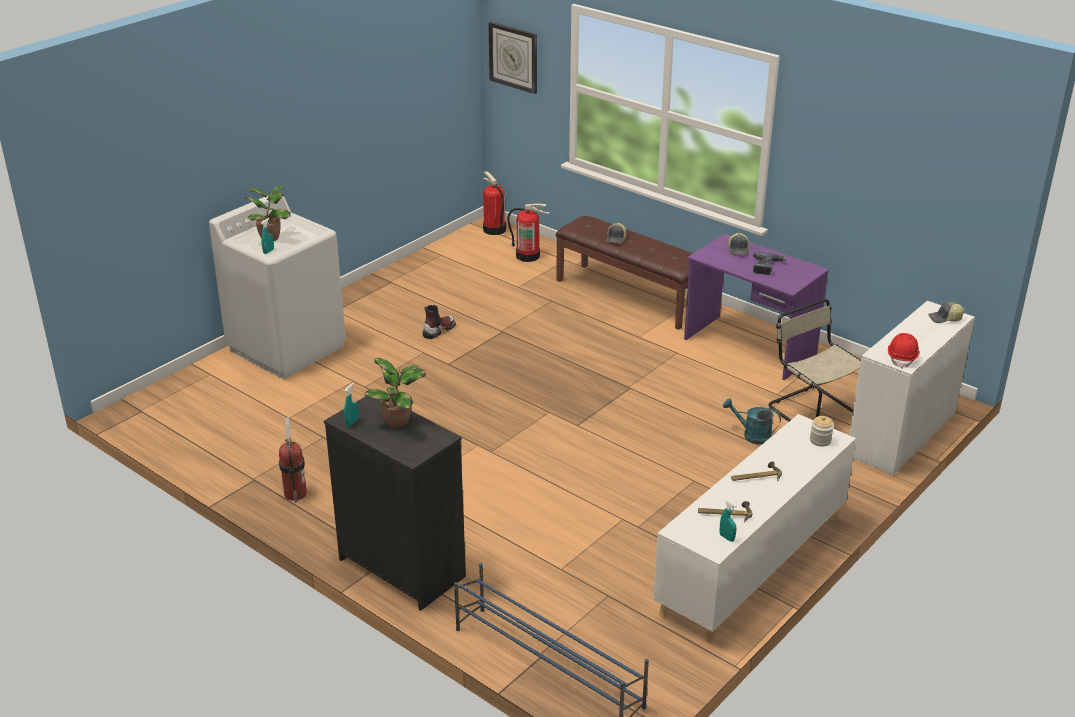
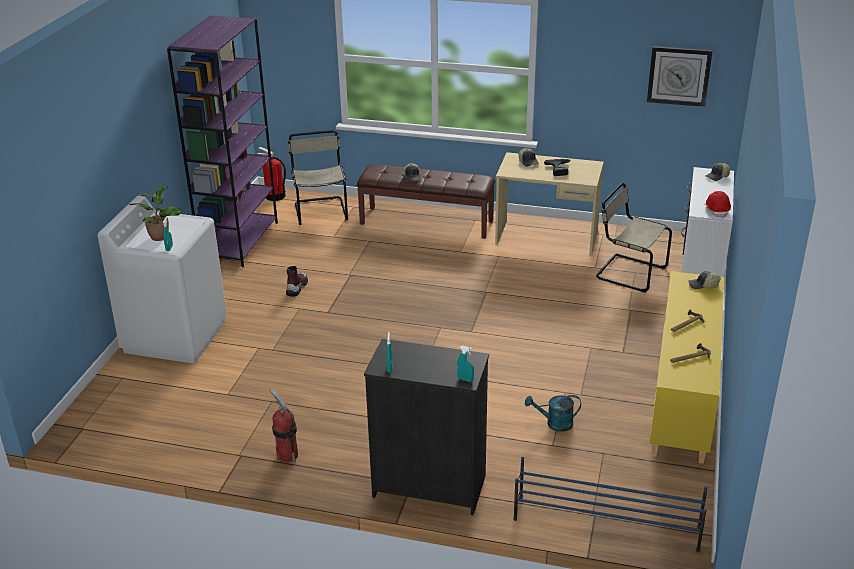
camera: 25 degrees left, 0 degrees up
potted plant [364,358,426,428] -> none
wall clock [488,22,537,94] -> wall clock moved to [647,46,713,107]
fire extinguisher [507,203,549,262] -> beige chair [288,130,348,225]
white cabinet [653,414,856,644] -> yellow cabinet [650,271,724,464]
purple desk [684,234,829,380] -> beige desk [495,152,604,256]
turquoise spray bottle [720,501,737,542] -> turquoise spray bottle moved to [457,346,474,381]
turquoise watering can [723,398,781,445] -> turquoise watering can moved to [525,395,581,432]
jar [810,416,834,447] -> cap [688,271,721,289]
none -> purple bookcase [167,15,278,267]

